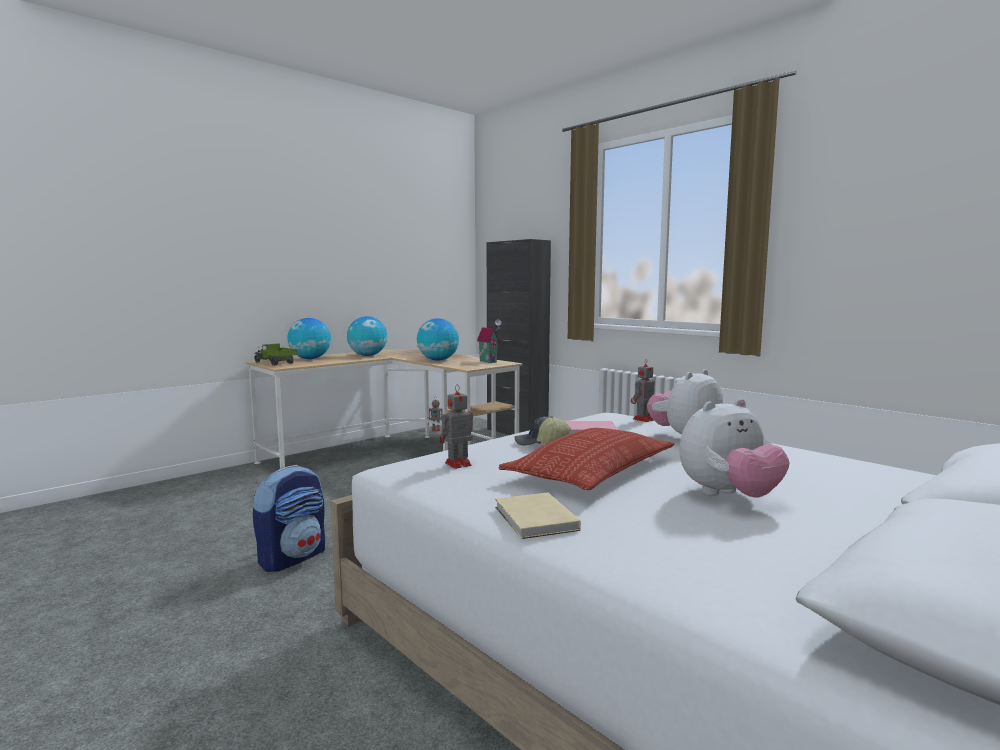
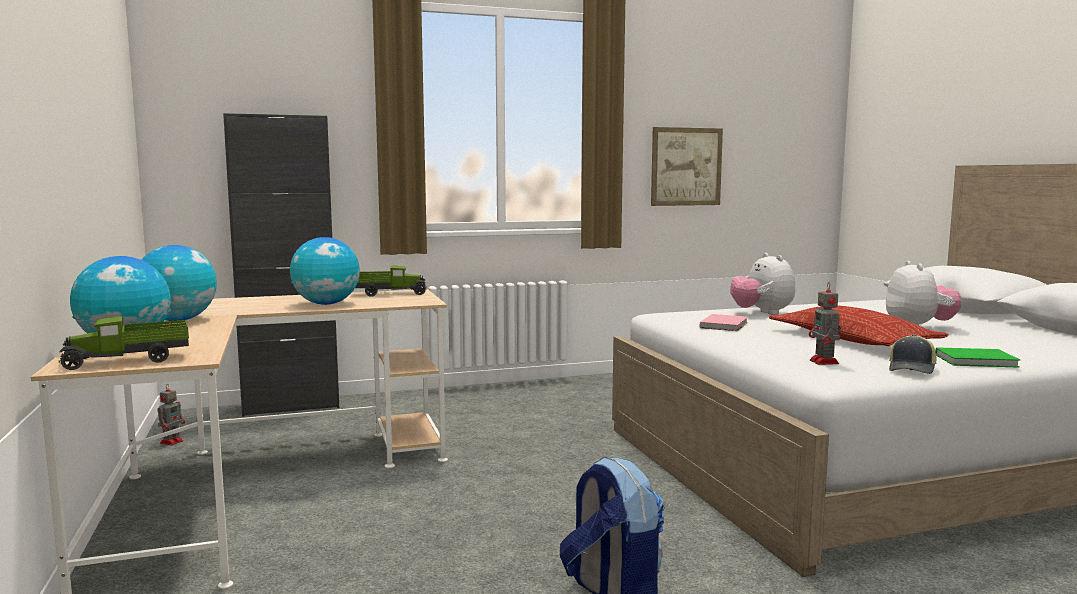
camera: 65 degrees left, 0 degrees up
toy house [477,319,502,363] -> toy truck [355,266,427,297]
beige book [495,493,581,539] -> green book [935,347,1020,368]
cap [514,416,571,446] -> cap moved to [889,334,937,374]
toy robot [631,359,655,422] -> none
none -> picture [651,127,723,206]

